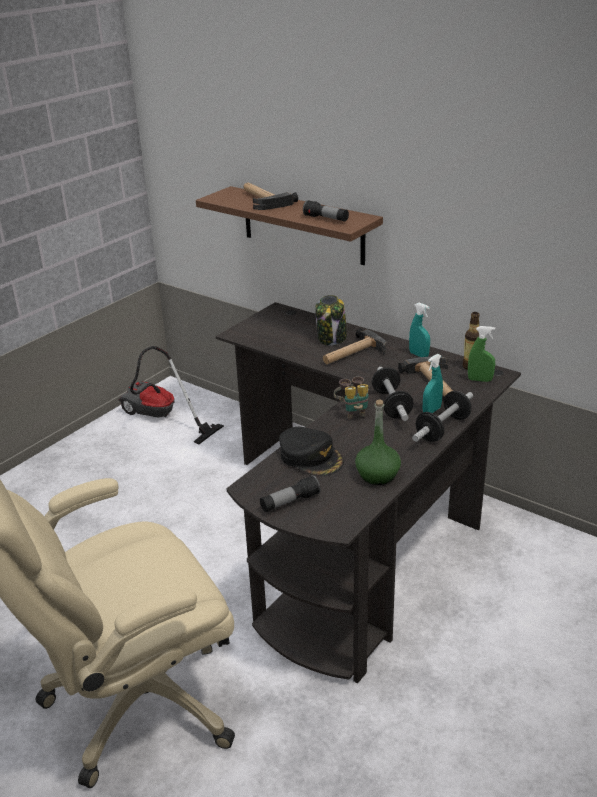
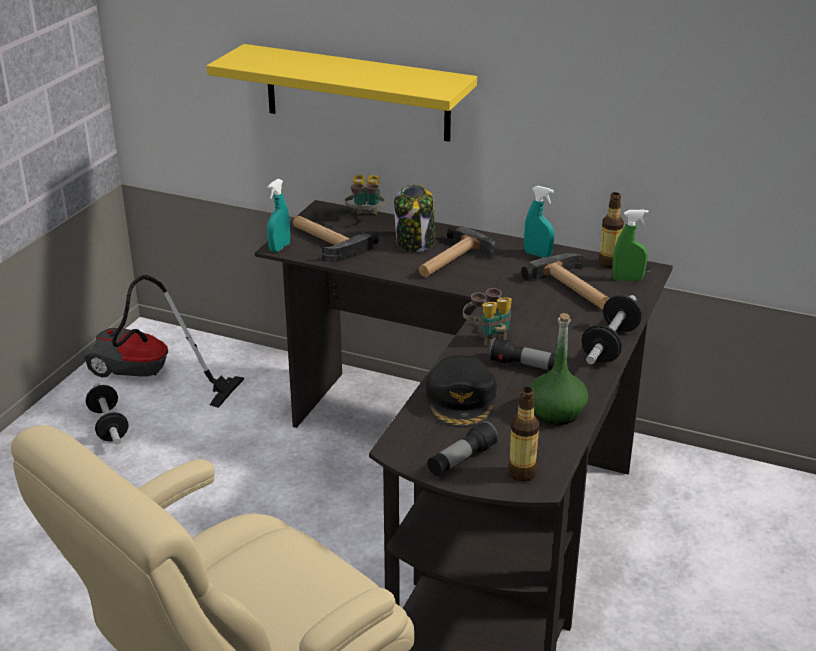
camera: 15 degrees left, 0 degrees up
brown shelf [196,186,383,265] -> yellow shelf [207,44,477,142]
hammer [243,182,298,210] -> hammer moved to [293,216,379,262]
black cap [279,427,344,476] -> black cap turned 60 degrees clockwise [426,355,497,428]
flashlight [303,200,349,222] -> flashlight moved to [489,338,556,370]
dumbbell [372,367,414,421] -> dumbbell moved to [86,383,128,445]
turquoise spray bottle [423,354,443,413] -> turquoise spray bottle moved to [267,179,290,252]
none -> binoculars [345,175,385,214]
none -> bottle [508,387,539,482]

